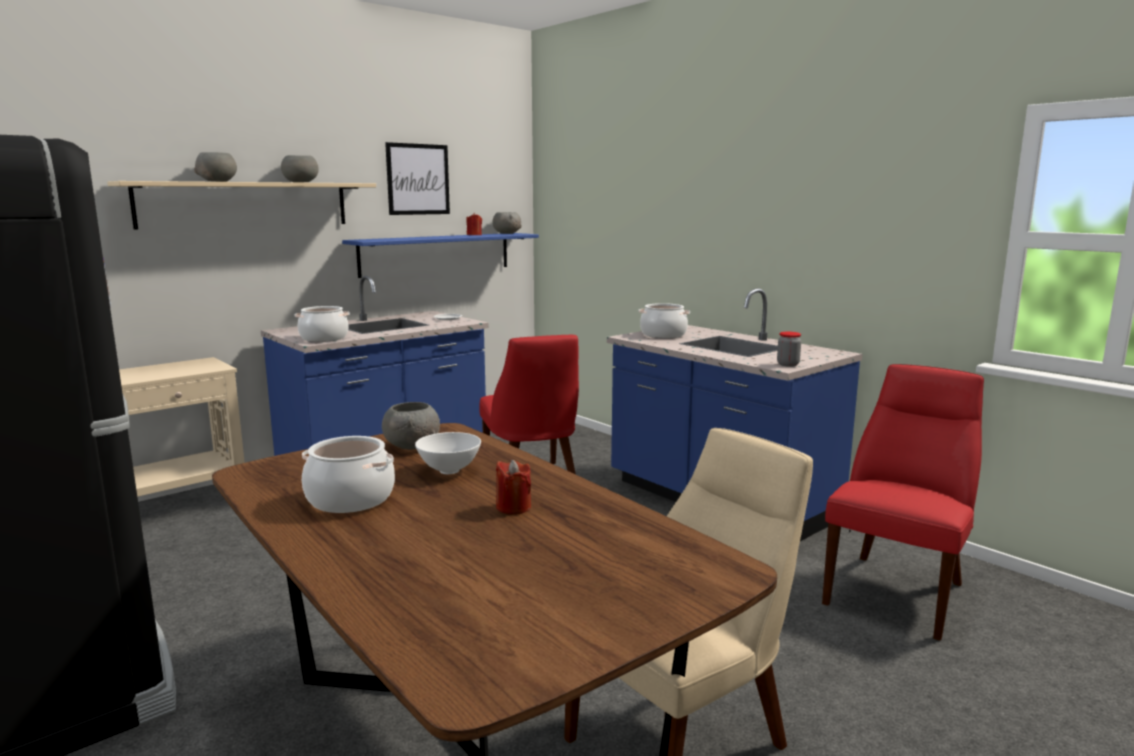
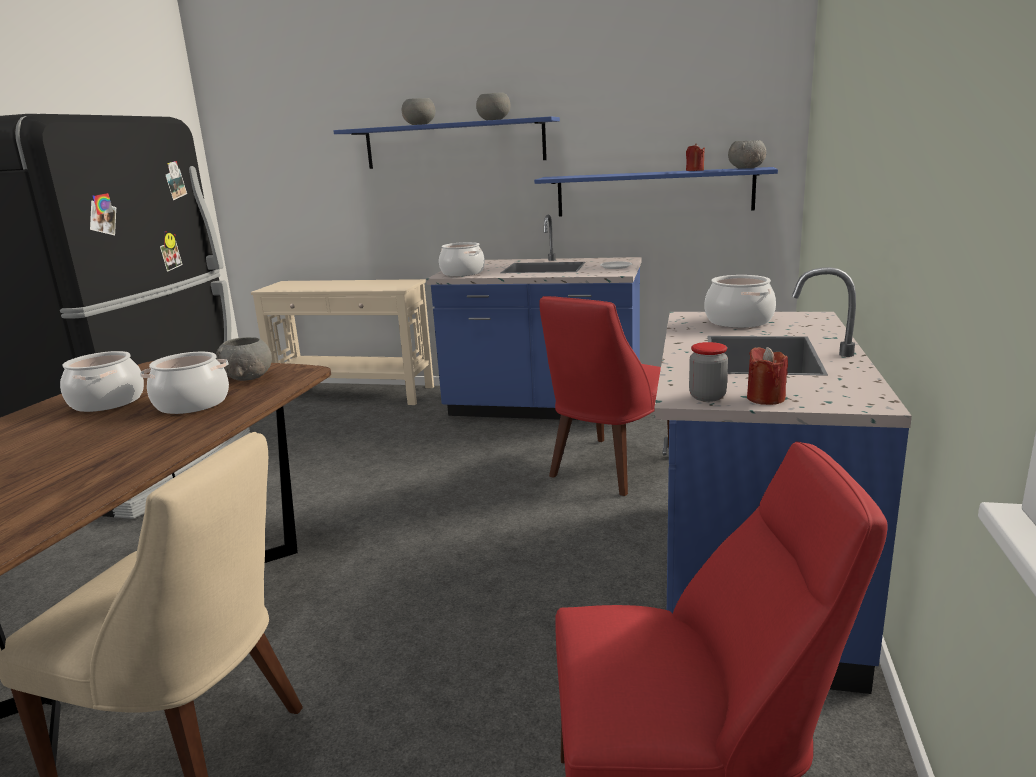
camera: 55 degrees right, 5 degrees up
beige shelf [107,181,376,230] -> blue shelf [333,116,560,169]
picture [385,142,450,215] -> none
white bowl [415,432,481,474] -> cooking pot [140,352,229,414]
red candle [496,459,531,515] -> red candle moved to [747,347,788,405]

